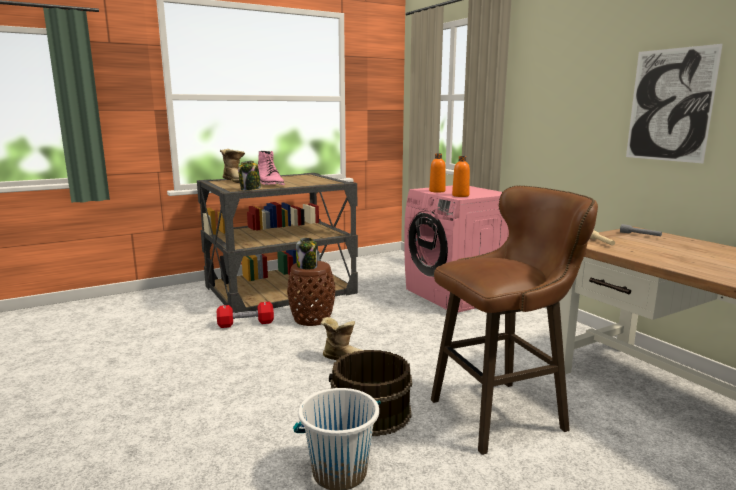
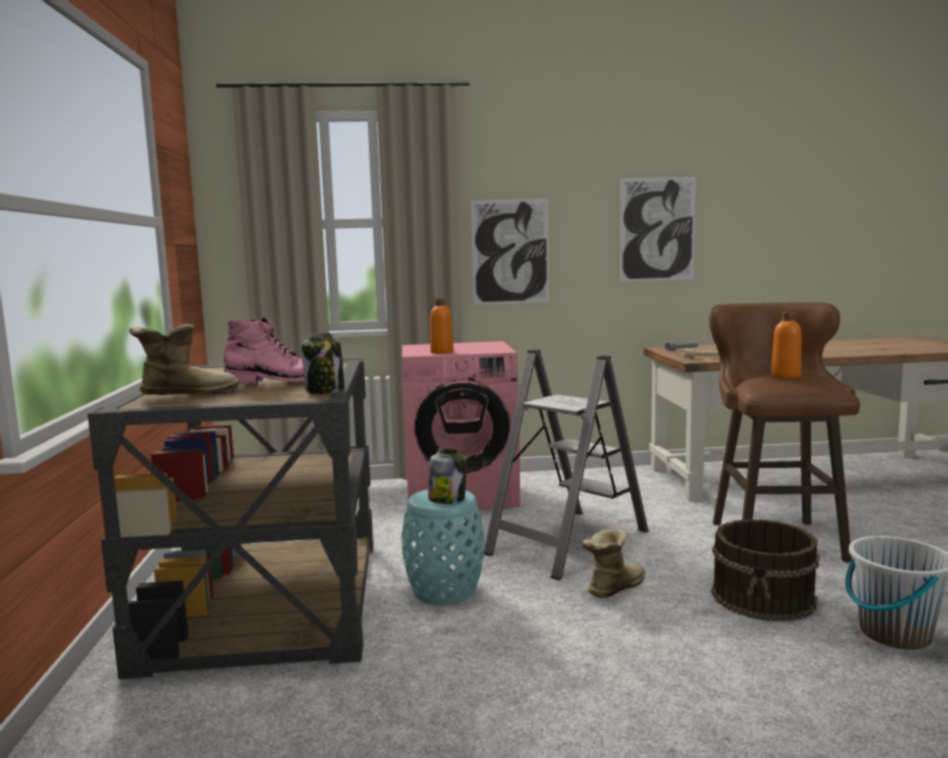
camera: 65 degrees left, 5 degrees down
red dumbbell [217,302,274,328] -> none
brown stool [287,261,335,326] -> turquoise stool [401,489,485,605]
orange bottle [452,156,470,197] -> orange bottle moved to [771,312,801,378]
none -> picture [471,199,549,304]
none -> grey step ladder [484,349,649,581]

